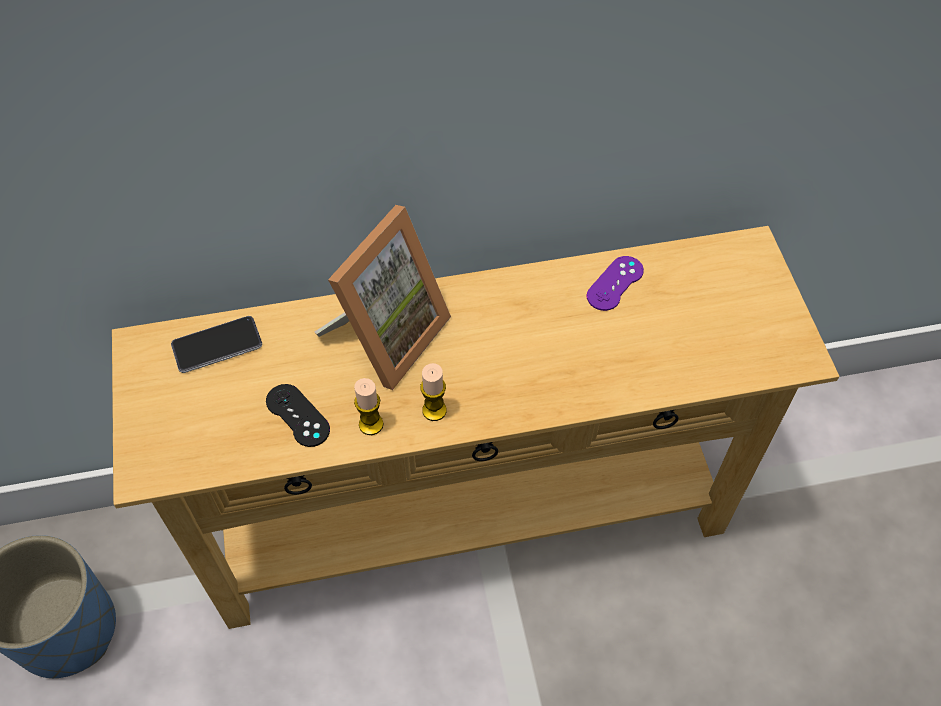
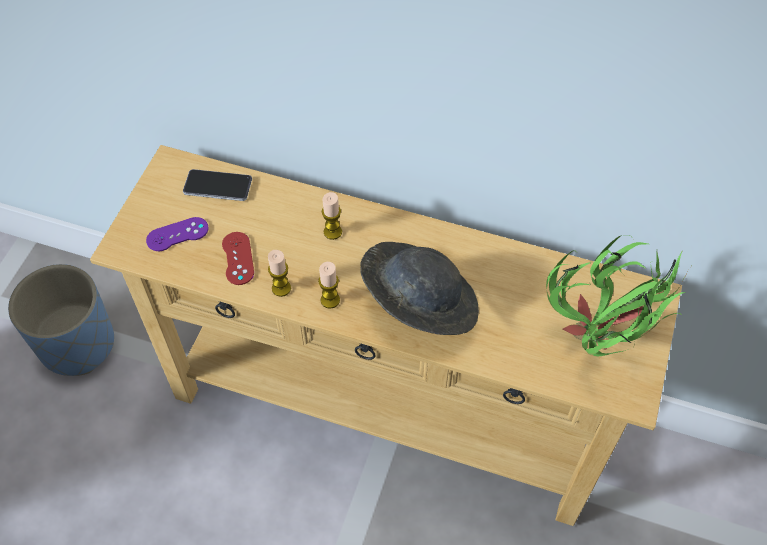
camera: 30 degrees right, 0 degrees up
black game controller [266,384,330,447] -> red game controller [222,232,254,285]
picture frame [315,205,451,390] -> candle [322,192,342,240]
purple game controller [586,256,644,311] -> purple game controller moved to [146,217,209,251]
none -> grey hat [360,242,479,335]
none -> potted plant [546,235,690,356]

